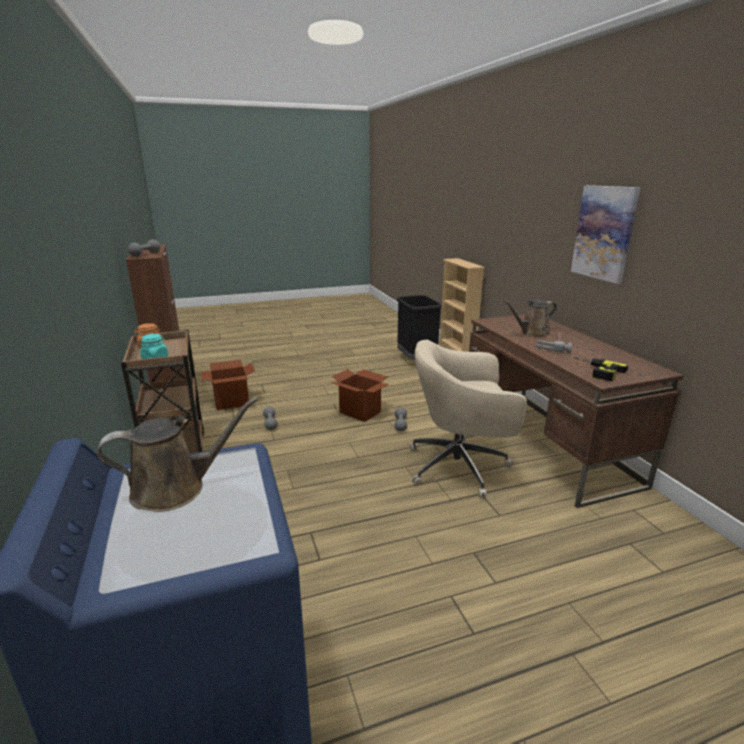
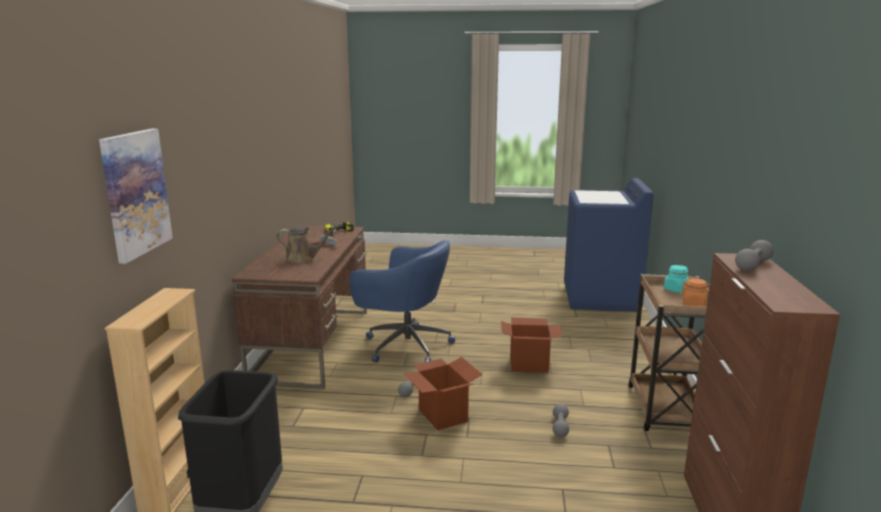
camera: 155 degrees left, 5 degrees down
brown watering can [97,397,258,512] -> none
cardboard box [201,360,255,410] -> cardboard box moved to [501,318,562,373]
beige office chair [410,340,527,498] -> blue office chair [350,240,455,363]
picture [571,185,640,284] -> picture moved to [99,129,173,264]

